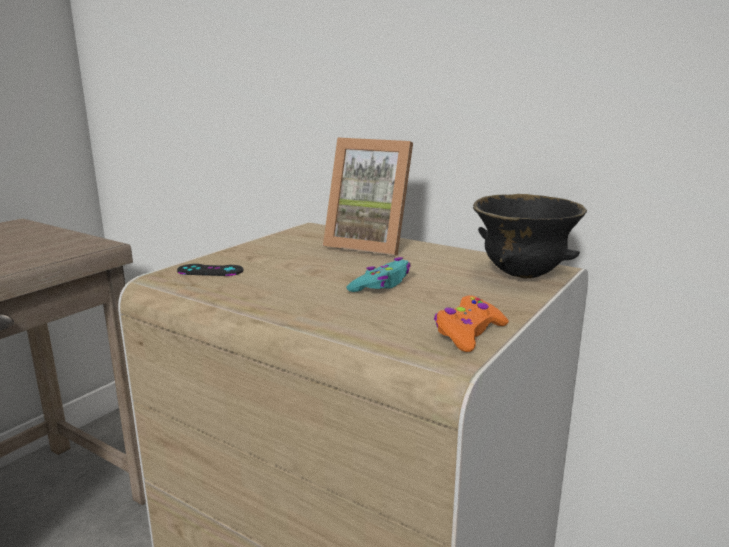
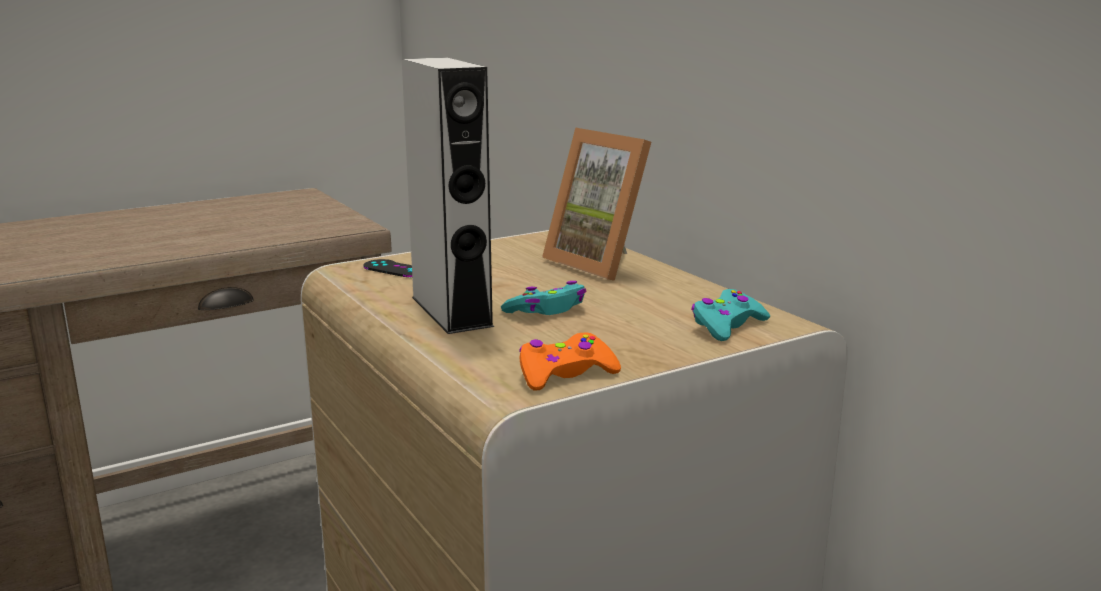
camera: 25 degrees right, 0 degrees up
black bowl [473,194,587,278] -> turquoise game controller [691,289,770,341]
none -> grey speaker [402,57,494,334]

